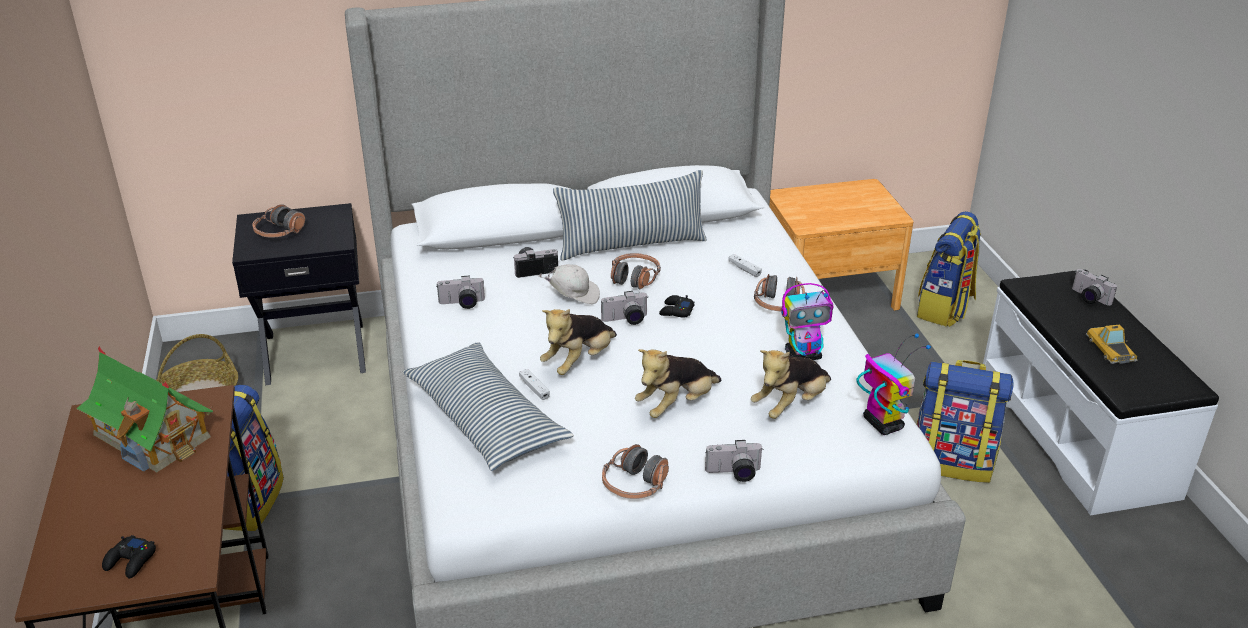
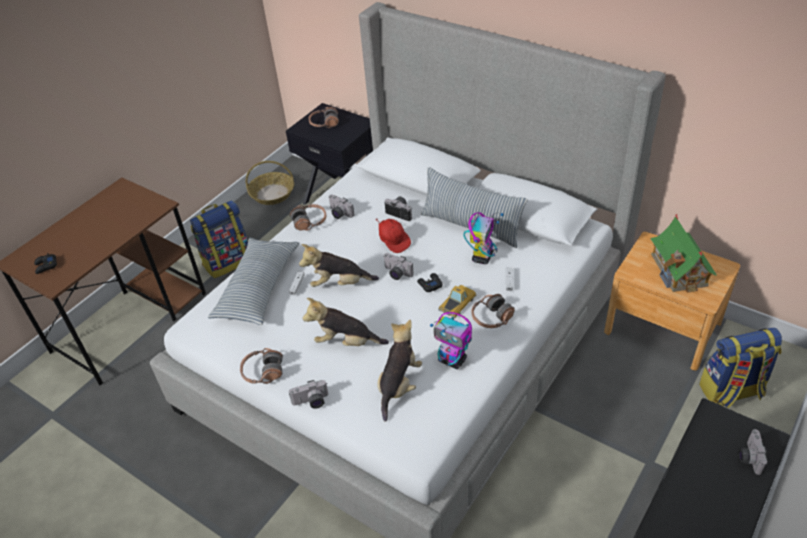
camera: 50 degrees right, 10 degrees up
toy house [76,346,213,473] -> toy house moved to [650,214,717,293]
white cap [539,264,600,304] -> red cap [376,219,411,253]
headphones [611,253,661,289] -> headphones moved to [290,204,326,231]
camera [705,440,764,482] -> camera turned 60 degrees counterclockwise [289,380,328,409]
plush toy [751,350,831,419] -> plush toy turned 105 degrees clockwise [377,320,422,422]
toy robot [856,333,931,435] -> toy robot moved to [463,212,504,264]
backpack [917,360,1013,483] -> none
toy car [1086,325,1137,364] -> toy car moved to [438,285,476,318]

